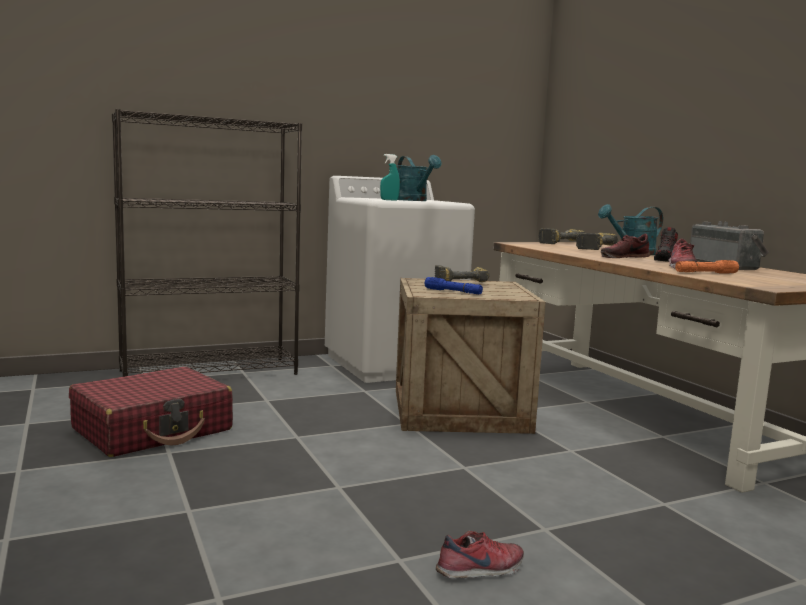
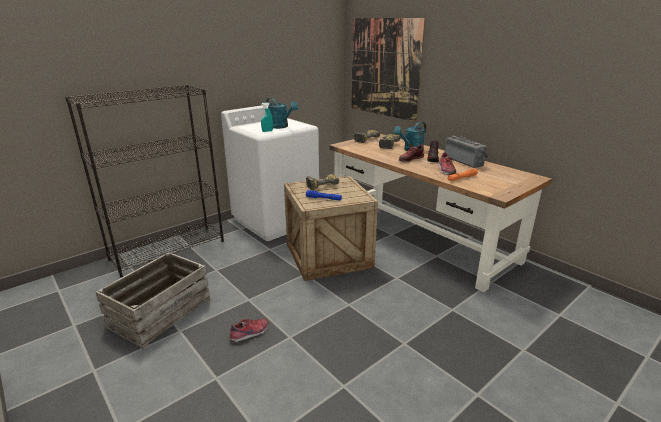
camera: 15 degrees left, 15 degrees up
red suitcase [69,367,233,457] -> crate [95,252,211,349]
shoe [436,531,524,578] -> shoe moved to [229,318,268,342]
none -> picture [351,18,426,122]

